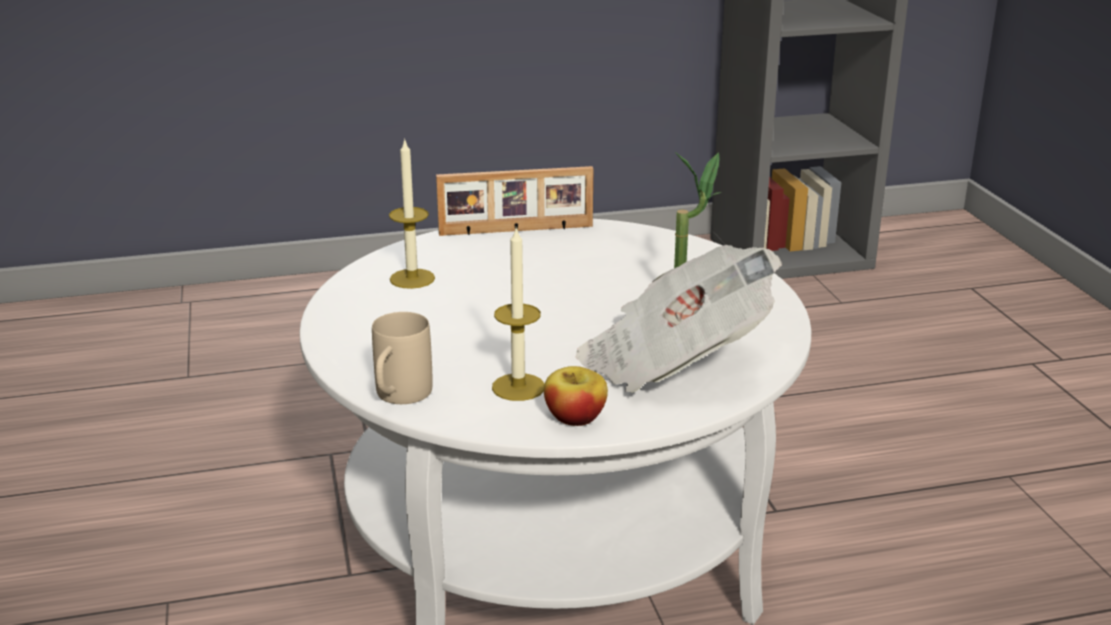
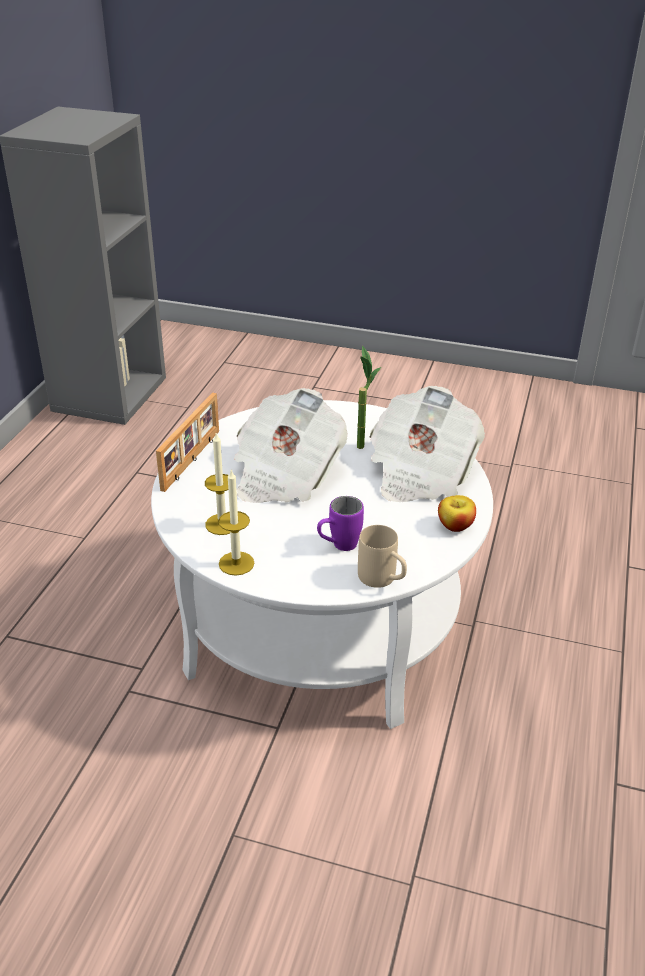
camera: 60 degrees left, 10 degrees up
candle [492,227,545,401] -> candle moved to [218,469,254,576]
none -> newspaper [234,388,348,503]
none -> purple mug [317,496,364,551]

